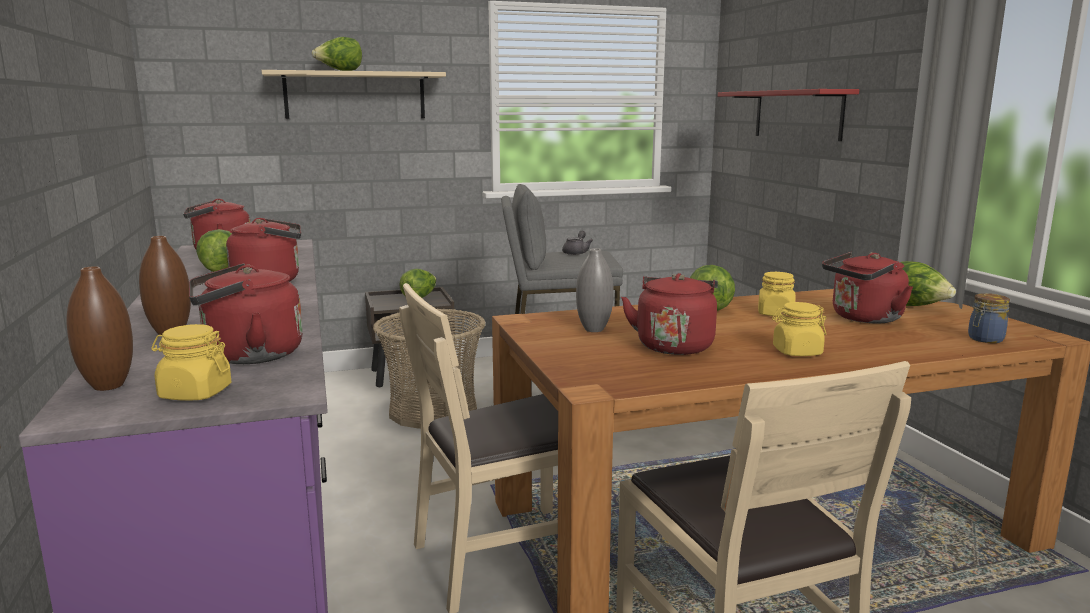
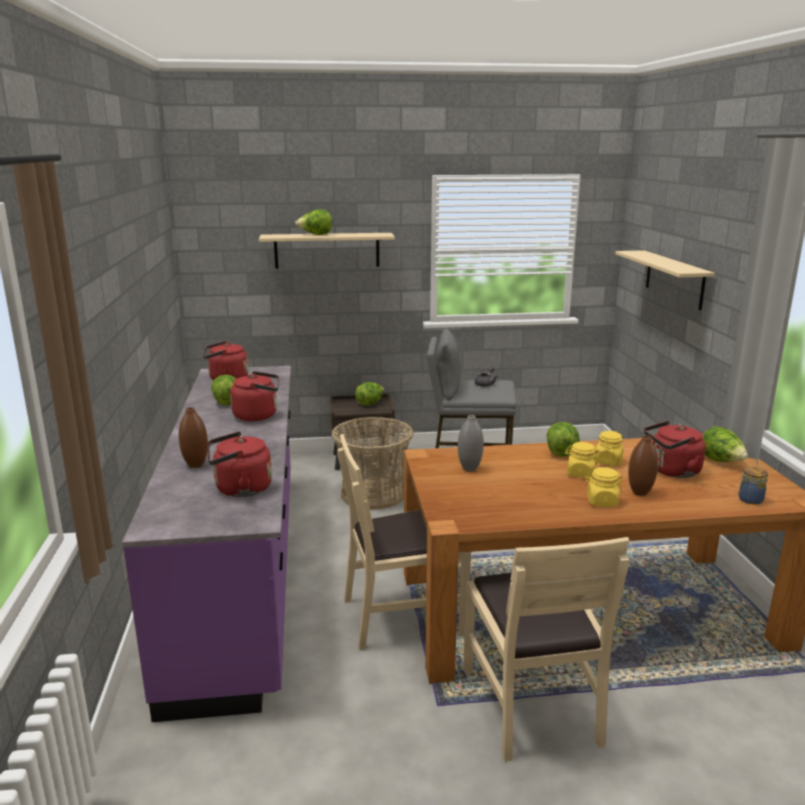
camera: 10 degrees right, 5 degrees up
brown vase [66,266,133,391] -> brown vase moved to [628,435,658,496]
yellow jar [152,324,231,401] -> yellow jar moved to [565,442,599,478]
red kettle [621,273,718,355] -> none
red shelf [718,89,859,141] -> beige shelf [615,250,715,310]

